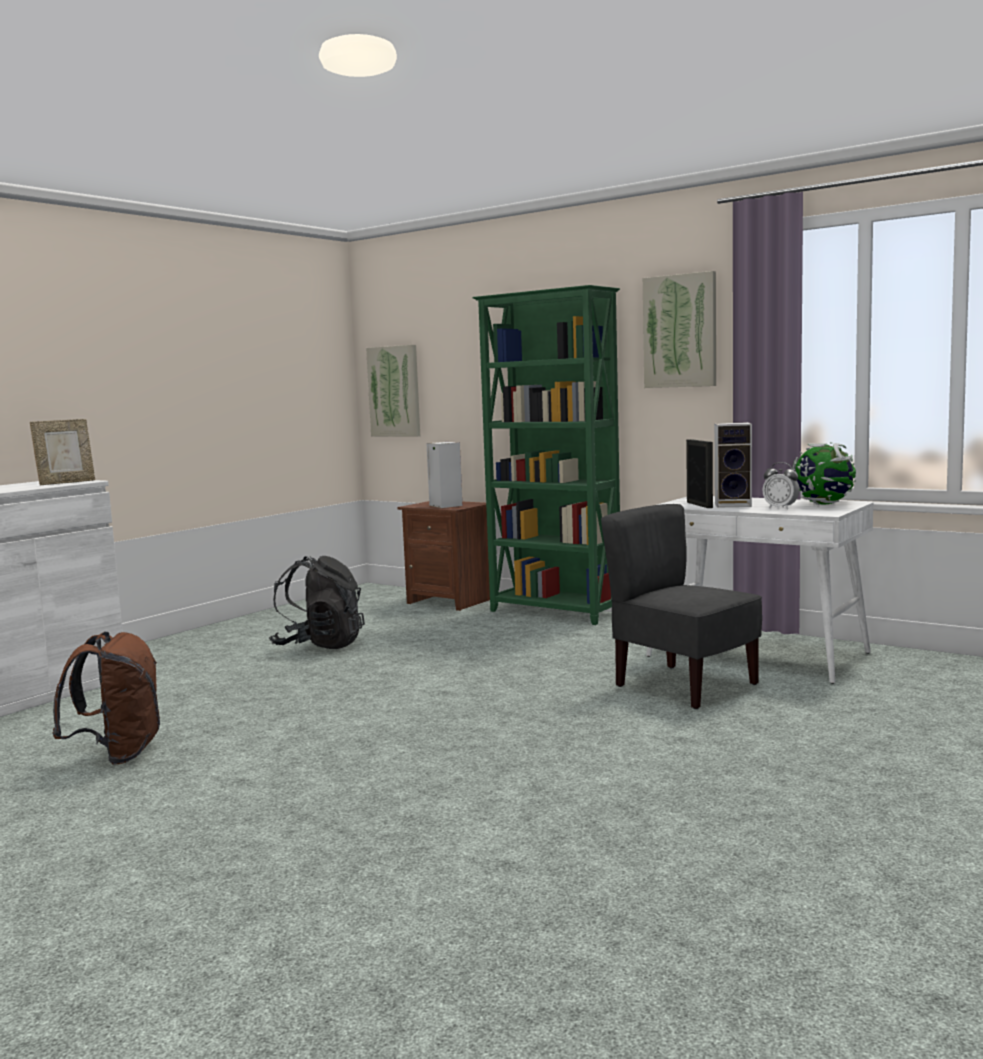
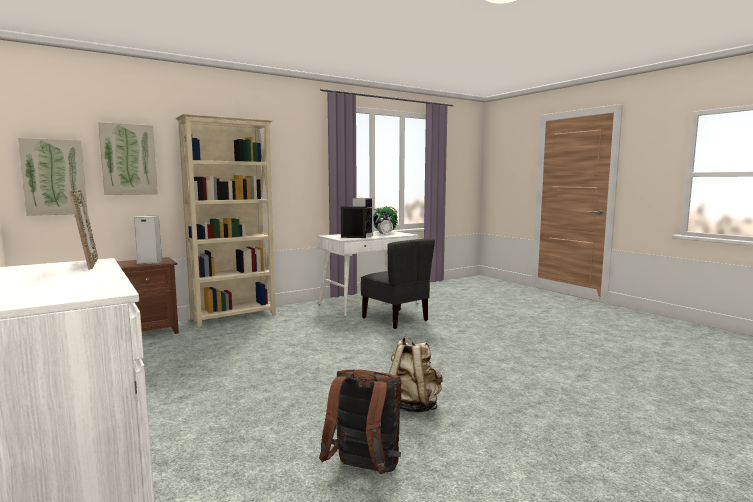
camera: 70 degrees left, 0 degrees up
black backpack [269,556,365,649] -> none
green bookcase [472,285,620,625] -> beige bookcase [175,114,276,328]
grey chair [601,504,762,709] -> grey chair turned 105 degrees counterclockwise [361,239,435,329]
picture [643,271,716,388] -> picture moved to [98,122,158,195]
none -> beige backpack [389,336,443,413]

